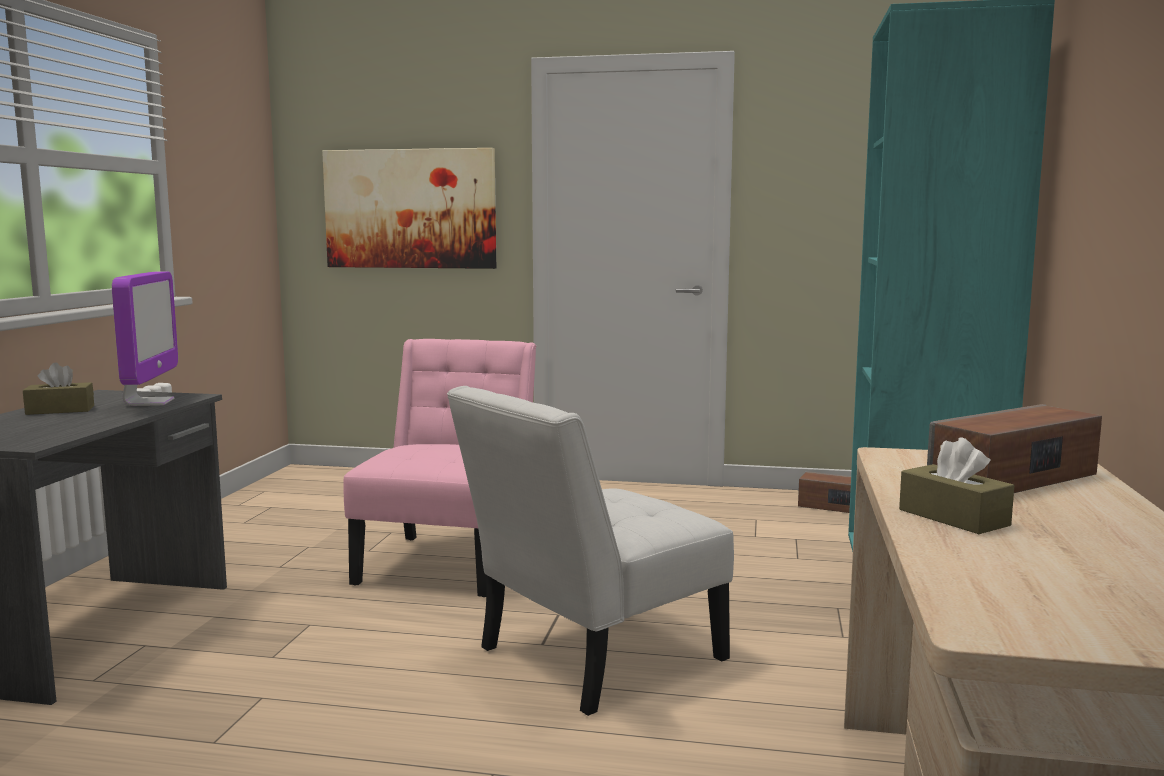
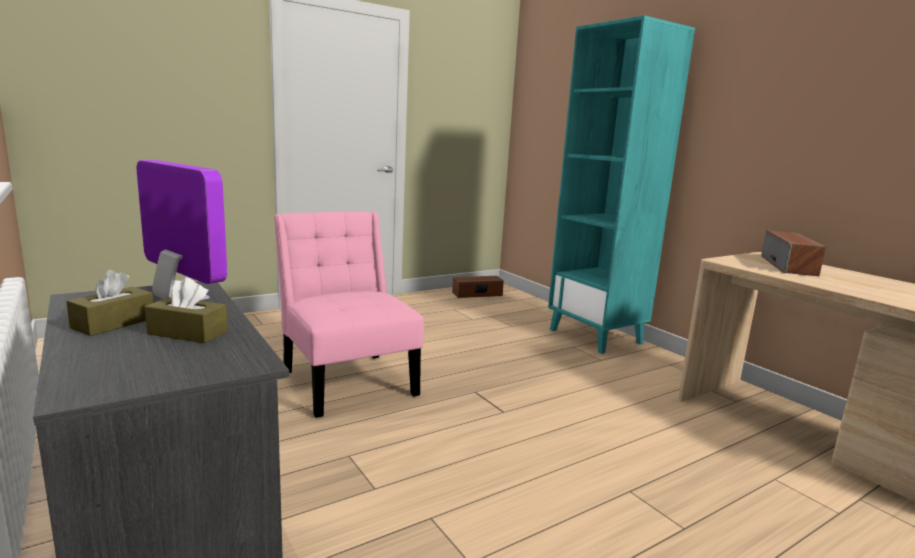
camera: 45 degrees left, 5 degrees up
picture [322,148,496,269] -> none
white chair [447,386,734,716] -> none
brown tissue box [899,437,1014,534] -> brown tissue box moved to [145,277,228,343]

